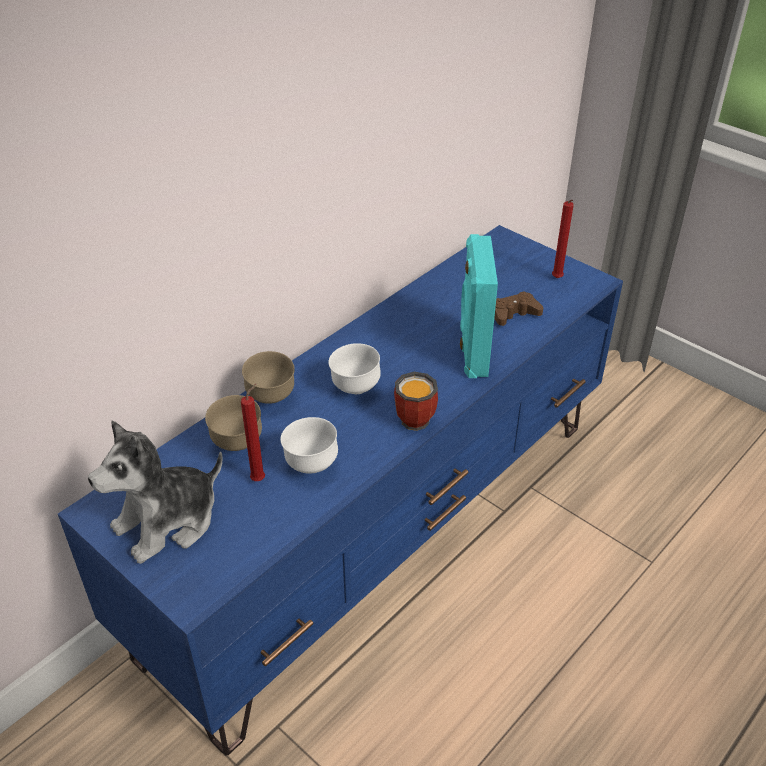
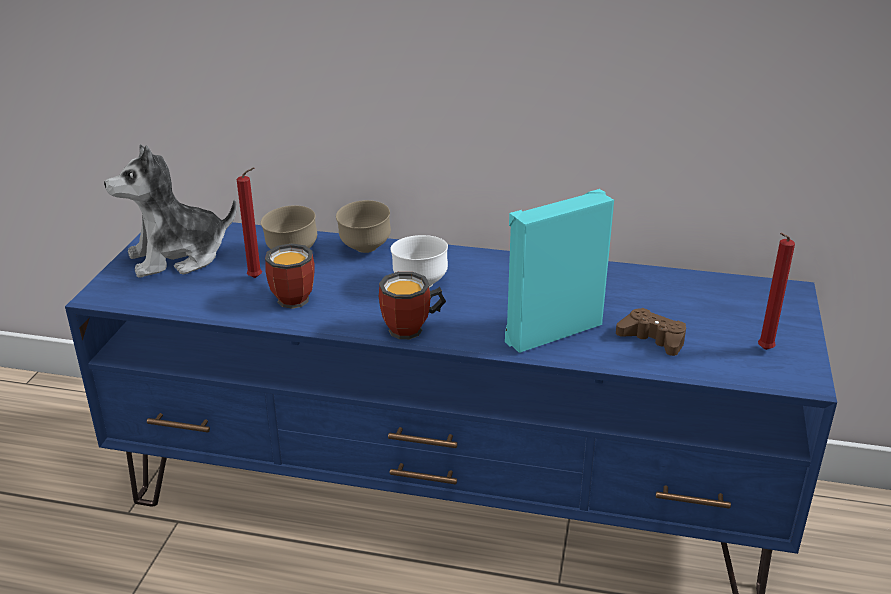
camera: 60 degrees right, 10 degrees down
plush toy [88,421,223,564] -> plush toy turned 45 degrees counterclockwise [104,144,237,278]
white bowl [281,417,338,474] -> mug [265,243,314,309]

